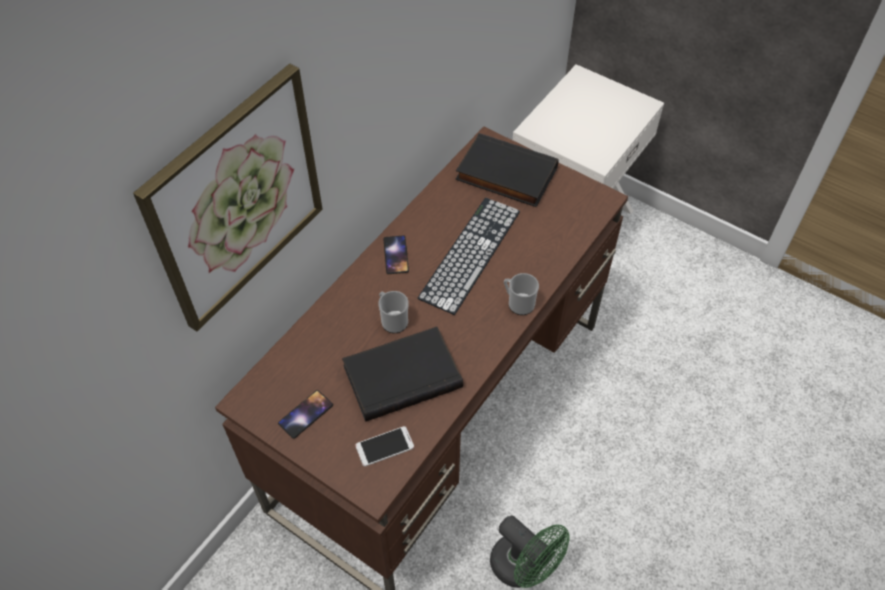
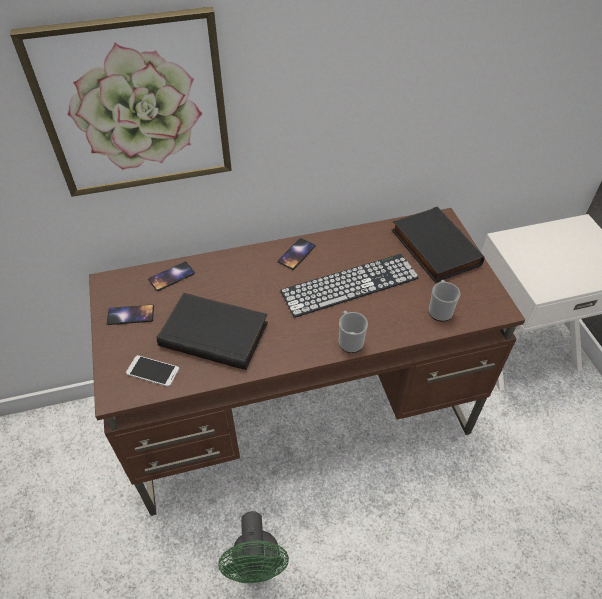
camera: 40 degrees right, 5 degrees down
mug [378,291,409,333] -> mug moved to [429,280,460,322]
none -> phone [148,262,195,291]

